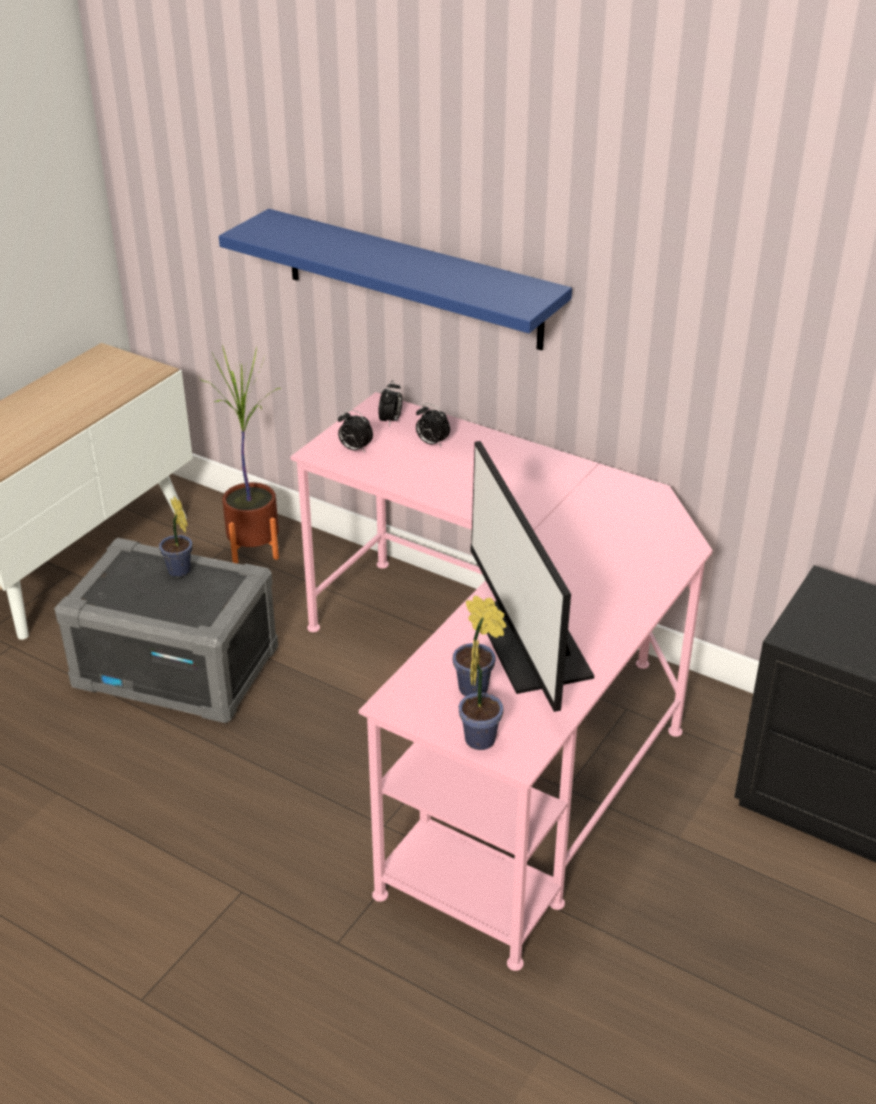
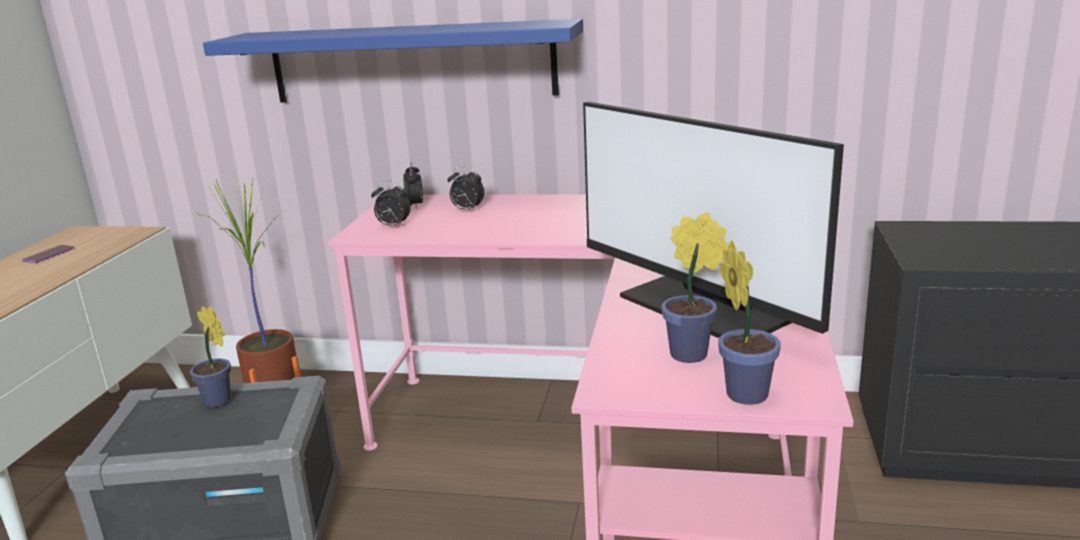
camera: 20 degrees left, 15 degrees down
none -> phone [22,245,74,263]

